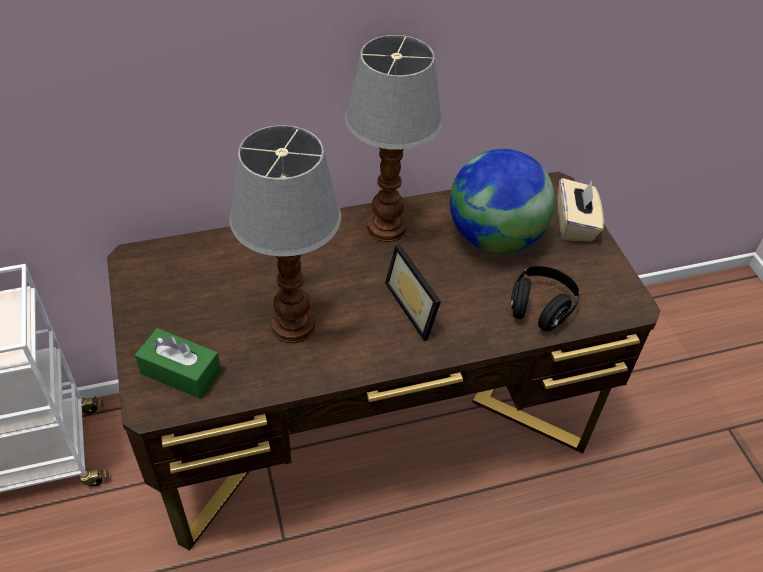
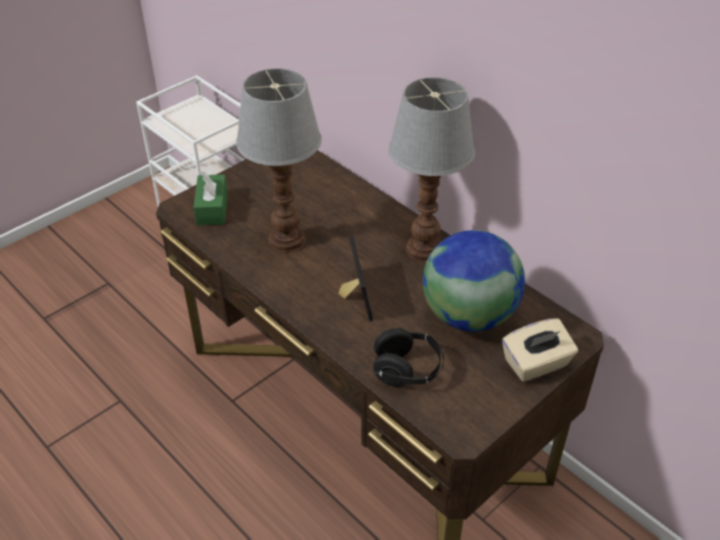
camera: 65 degrees right, 5 degrees down
picture frame [385,243,441,341] -> picture frame turned 135 degrees clockwise [338,236,373,321]

